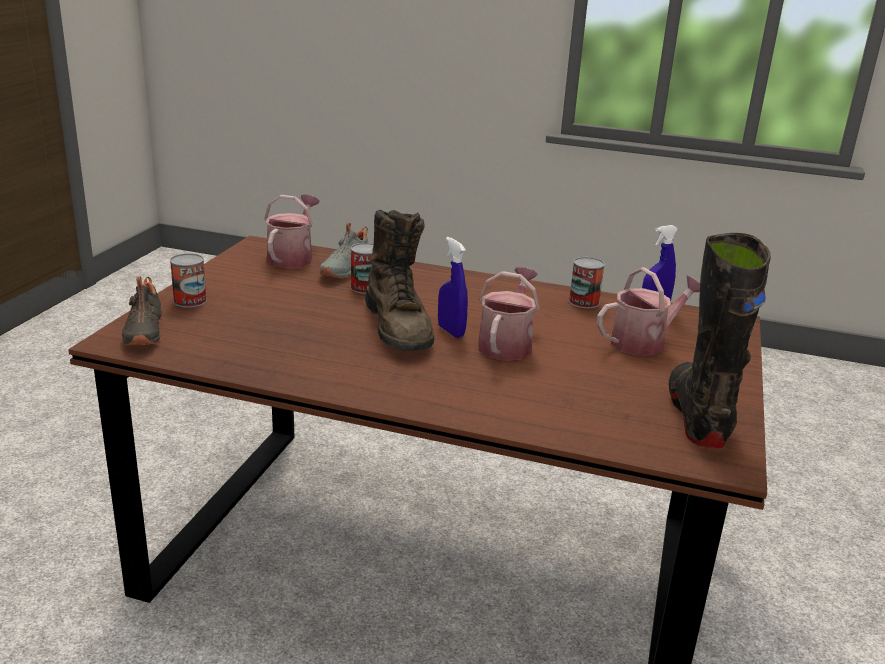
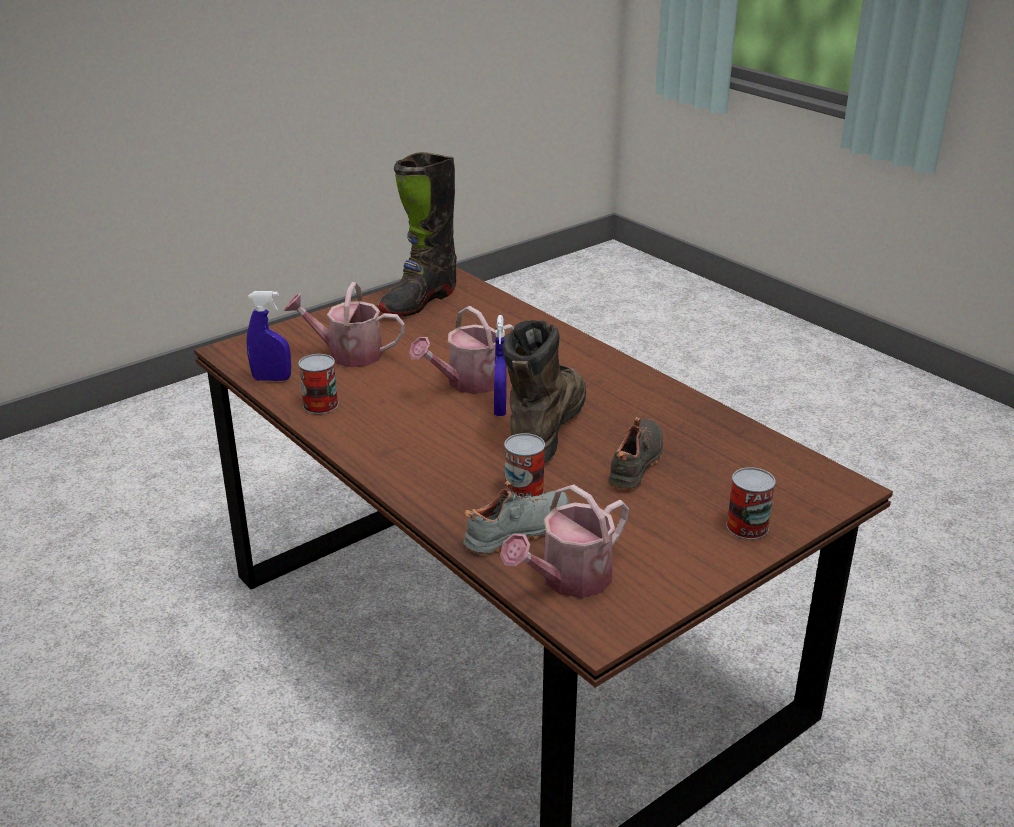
camera: 145 degrees left, 5 degrees up
black shoe [122,276,163,345] -> black shoe moved to [608,417,663,490]

